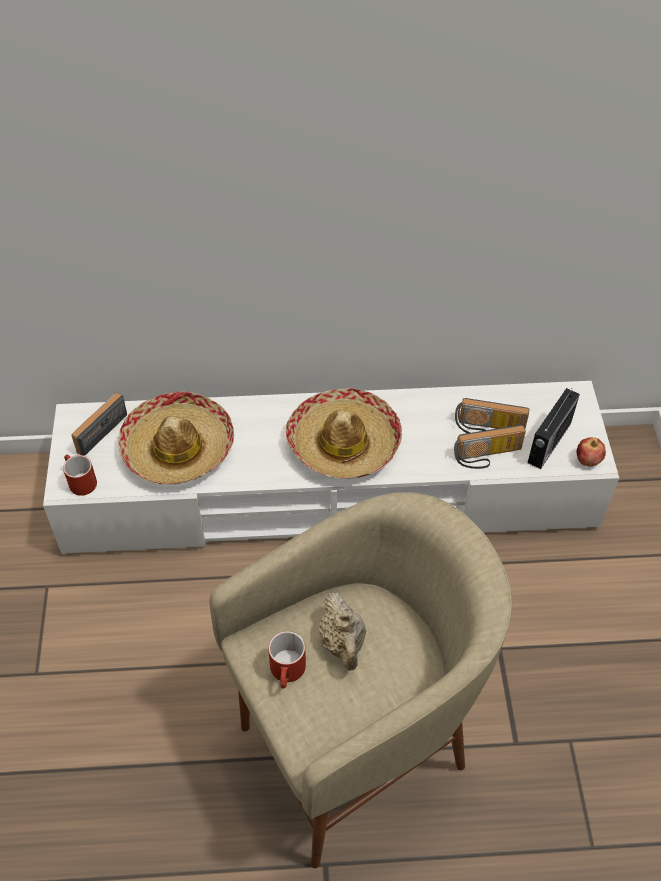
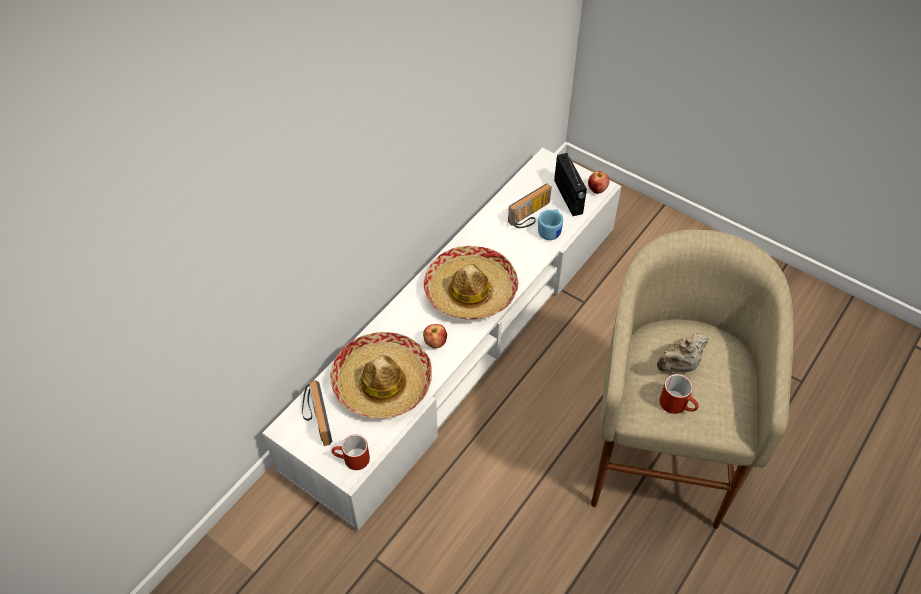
camera: 50 degrees left, 0 degrees up
beige teapot [319,592,366,670] -> beige teapot turned 120 degrees clockwise [657,333,708,373]
radio [454,425,526,469] -> blue mug [538,209,563,240]
none -> apple [423,324,447,349]

